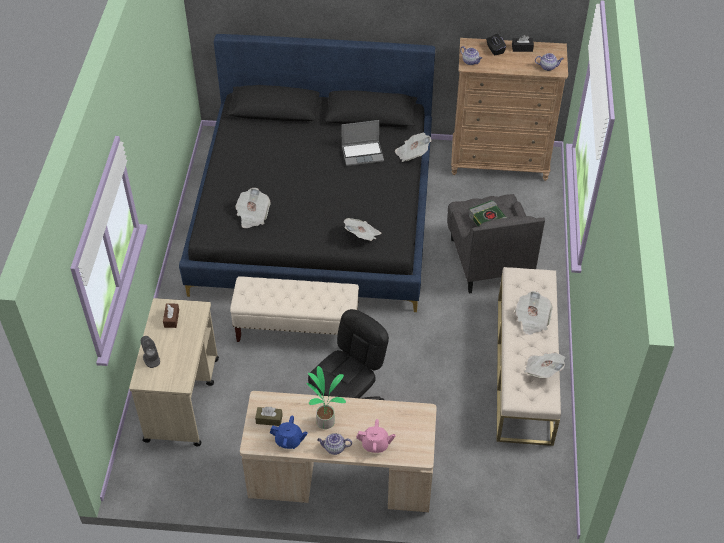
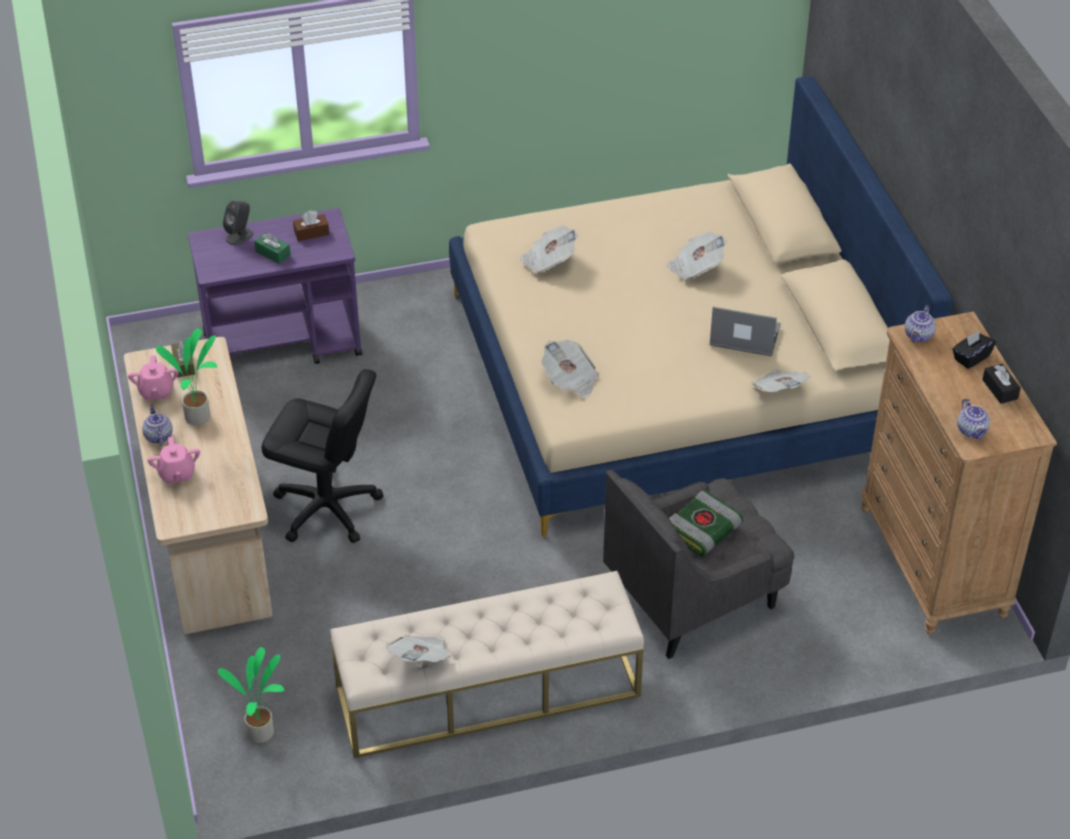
camera: 70 degrees right, 5 degrees down
beige cart [129,298,219,446] -> purple cart [188,208,362,364]
black bed [179,34,435,312] -> beige bed [449,77,953,537]
beige bench [230,276,359,342] -> none
blue teapot [270,416,308,449] -> pink teapot [128,355,179,400]
laptop [341,120,384,166] -> laptop turned 135 degrees clockwise [709,307,781,356]
newspaper [515,291,553,335] -> newspaper moved to [667,232,727,281]
none -> potted plant [218,647,284,743]
none -> green tissue box [254,233,291,264]

